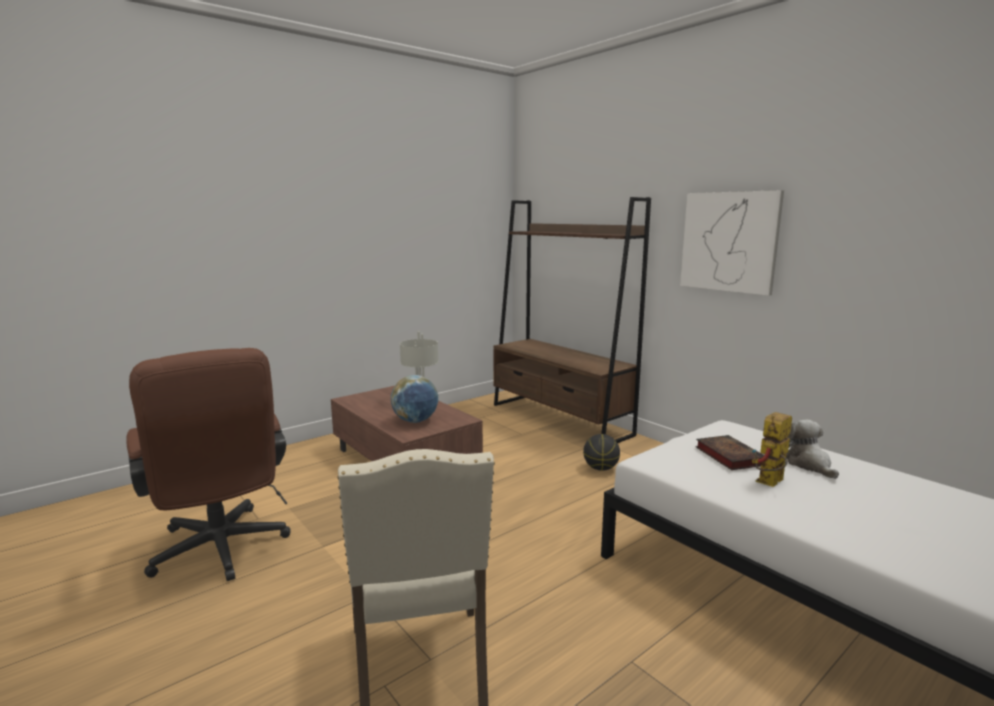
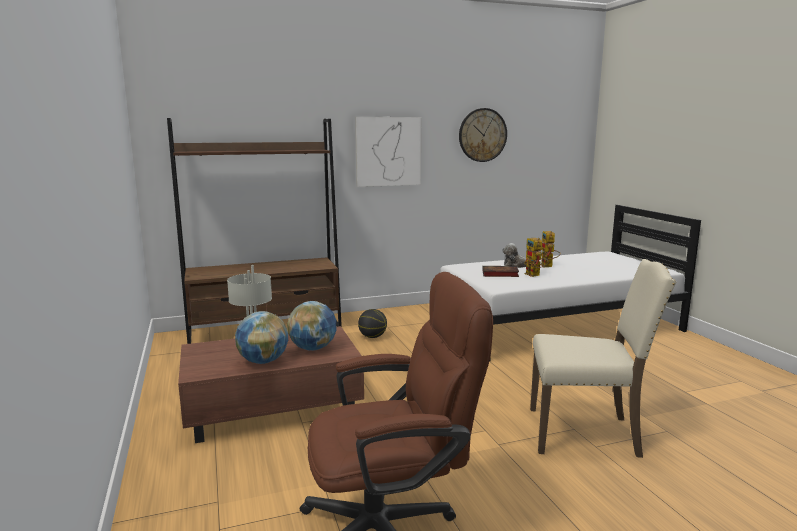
camera: 70 degrees left, 0 degrees up
none -> globe [235,311,288,364]
none -> wall clock [459,108,507,162]
none -> toy robot [540,231,561,267]

